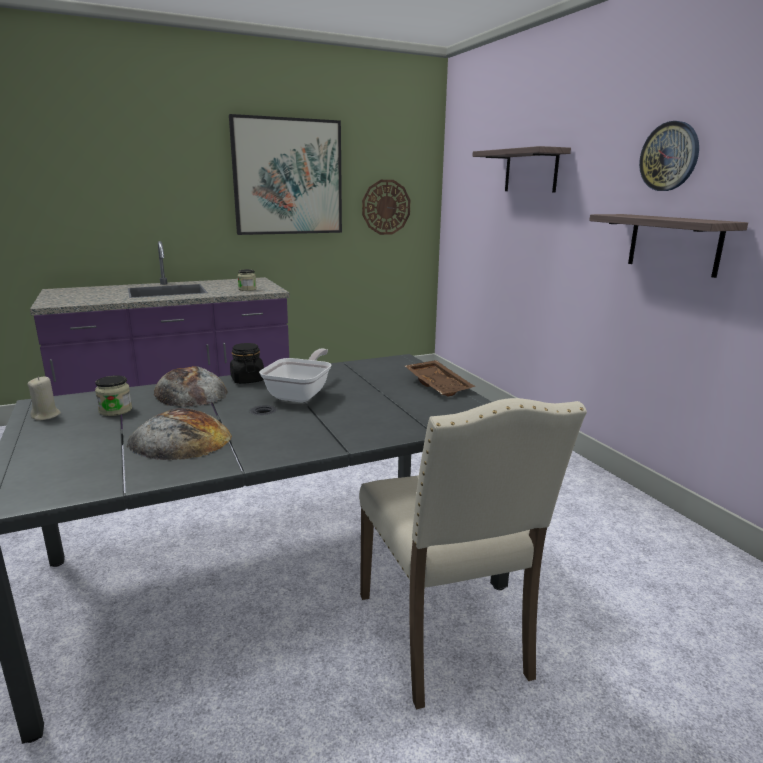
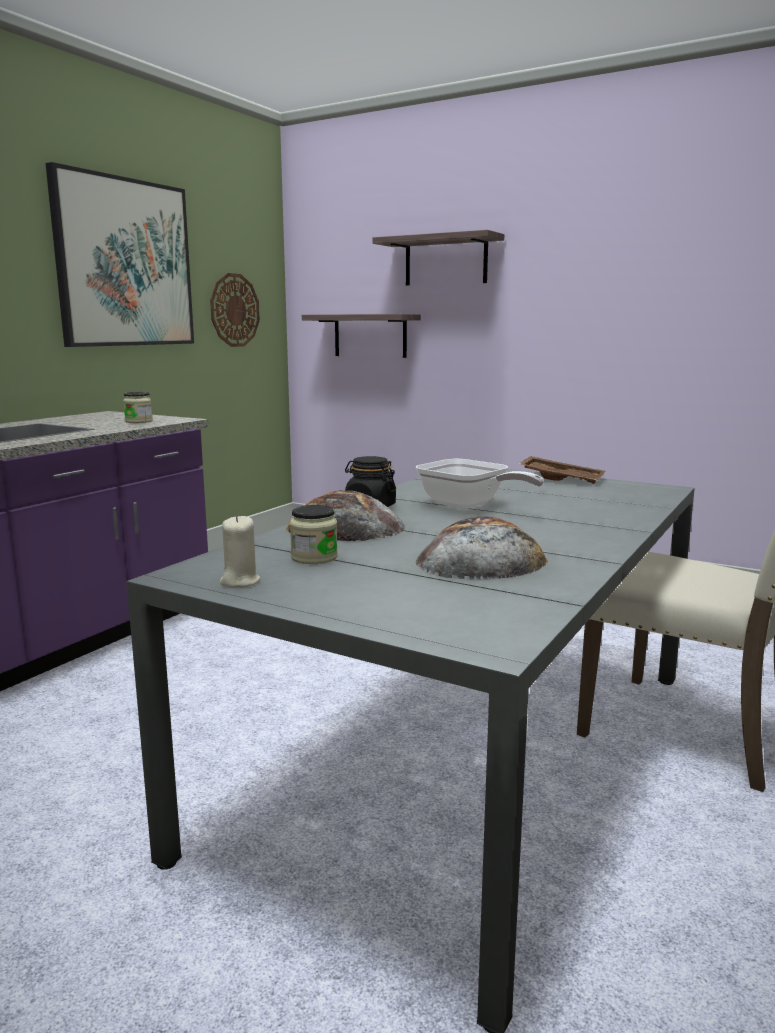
camera: 35 degrees left, 5 degrees down
frying pan [259,349,331,403] -> frying pan turned 150 degrees clockwise [416,459,544,509]
shelf [589,214,748,278] -> shelf moved to [302,314,421,358]
wall clock [639,121,699,191] -> none

